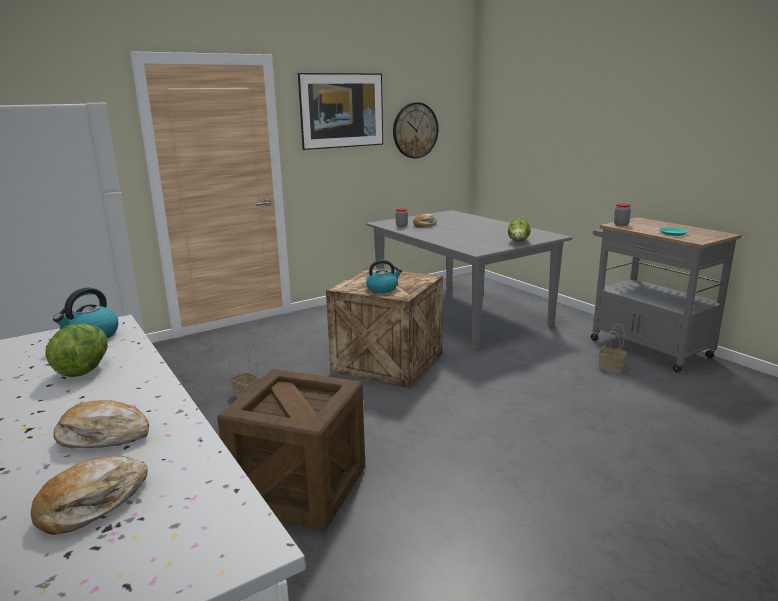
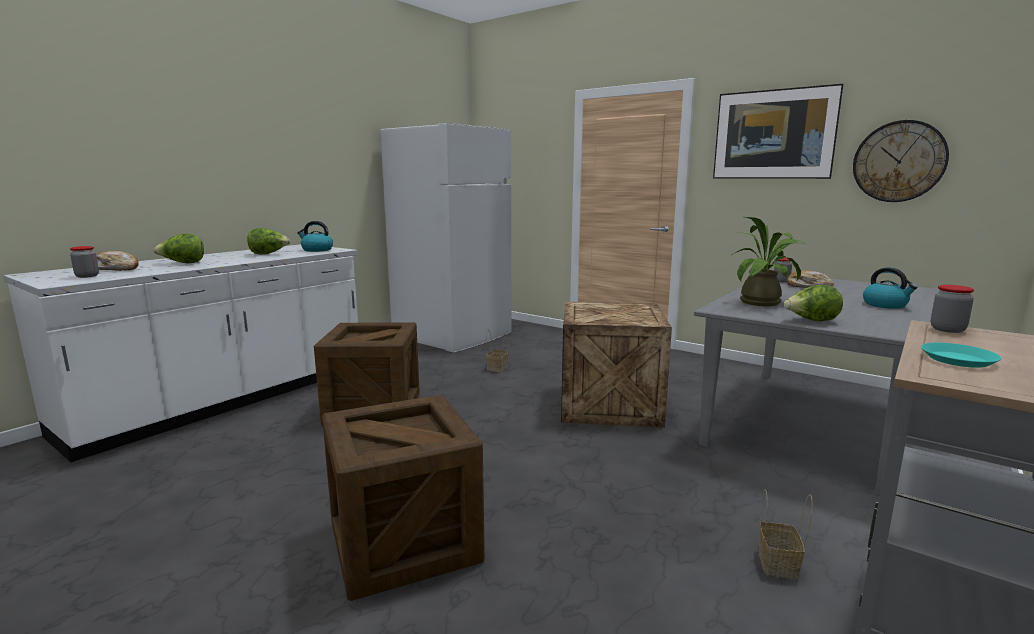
camera: 70 degrees right, 5 degrees down
bread [53,400,149,448] -> lettuce [153,234,204,263]
kettle [366,260,402,293] -> kettle moved to [863,267,918,309]
none -> jar [70,246,99,278]
none -> crate [322,395,485,601]
none -> potted plant [732,217,806,306]

